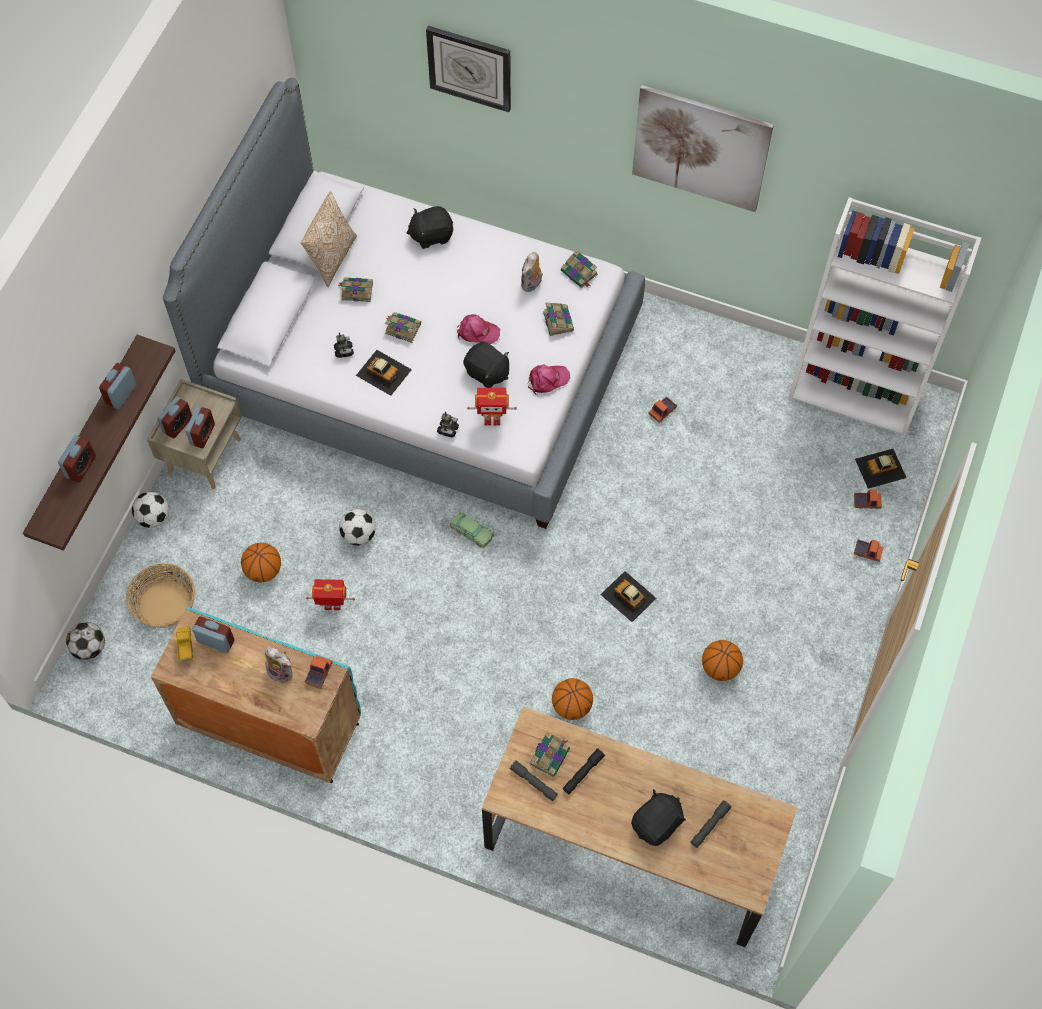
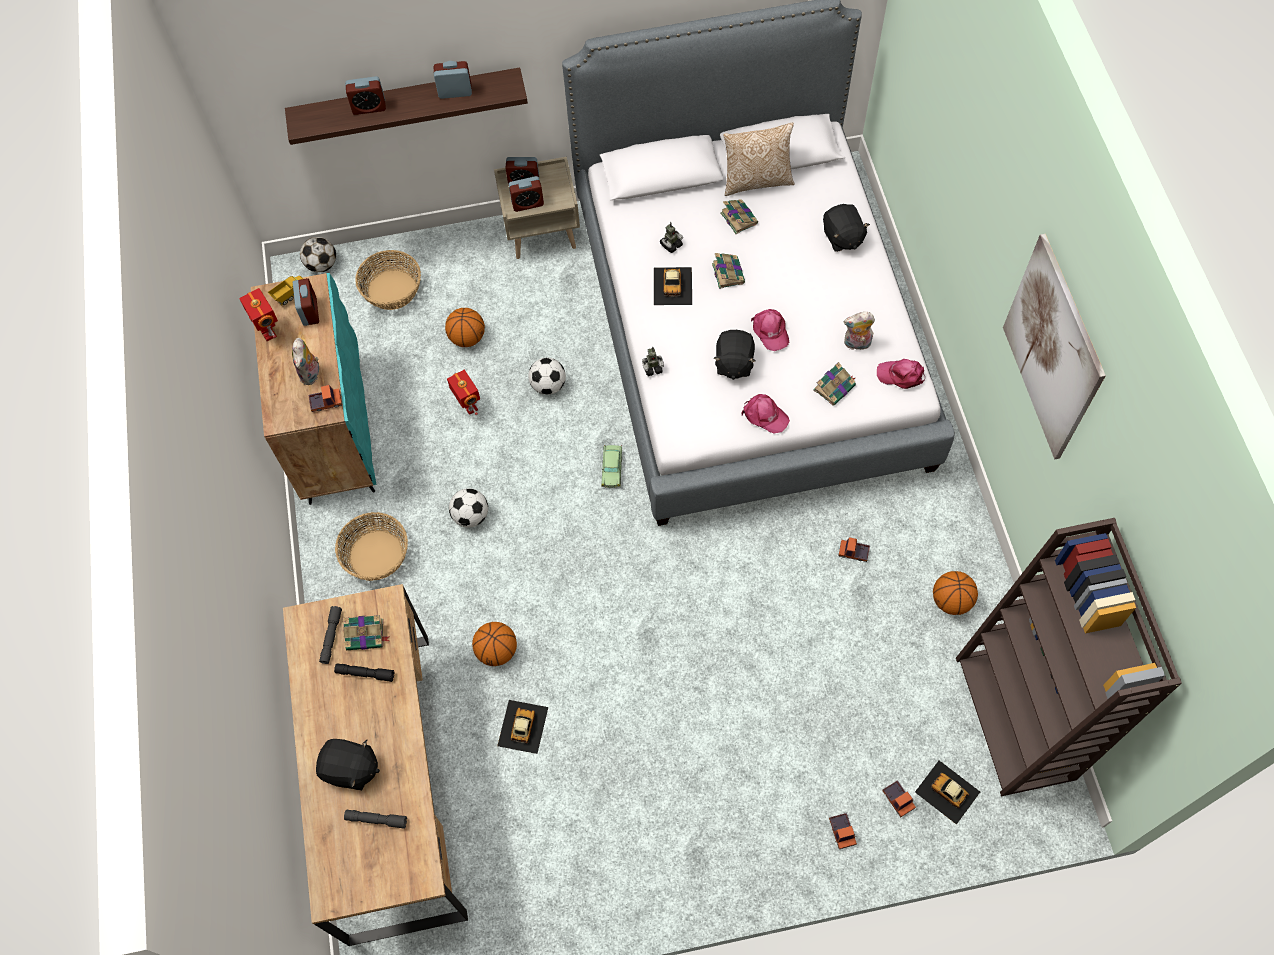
camera: 60 degrees right, 0 degrees up
football [132,492,169,528] -> football moved to [449,488,488,527]
black plush toy [407,206,453,249] -> black plush toy turned 150 degrees counterclockwise [823,204,870,252]
wall clock [426,26,511,112] -> none
toy robot [467,388,517,425] -> toy robot moved to [239,288,278,341]
book [561,249,598,288] -> pink cap [877,359,925,389]
toy car [600,571,656,622] -> toy car moved to [497,700,548,754]
basketball [702,640,743,681] -> basketball moved to [933,571,978,615]
white bookcase [788,197,982,438] -> brown bookcase [956,518,1182,796]
none -> basket [335,512,408,581]

